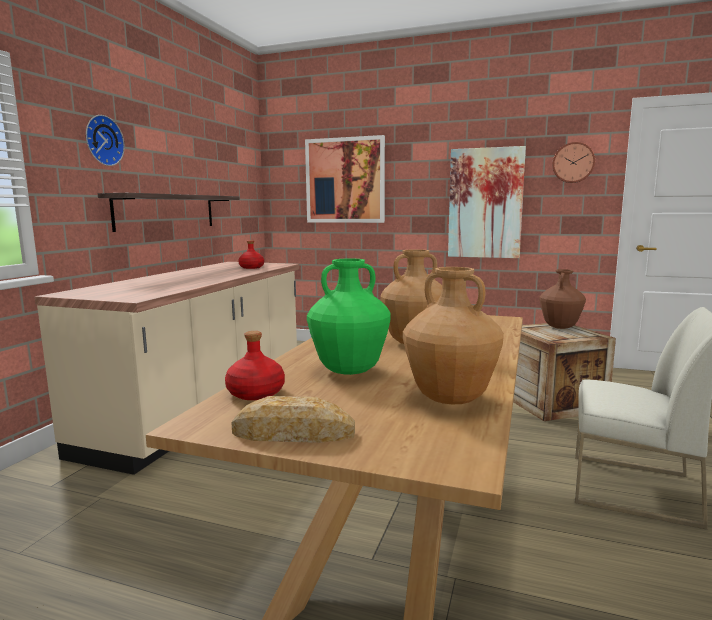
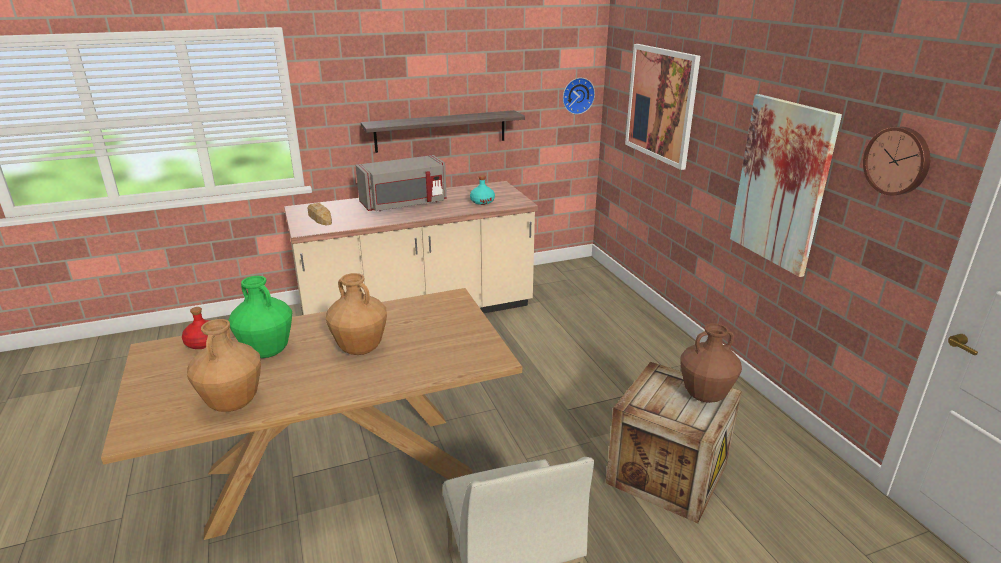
camera: 50 degrees right, 15 degrees up
wall clock [86,115,125,166] -> wall clock moved to [563,78,595,114]
bread [231,396,355,443] -> bread moved to [307,203,332,226]
red bottle [238,240,264,269] -> turquoise bottle [470,175,495,205]
none -> grey microwave [356,155,447,211]

